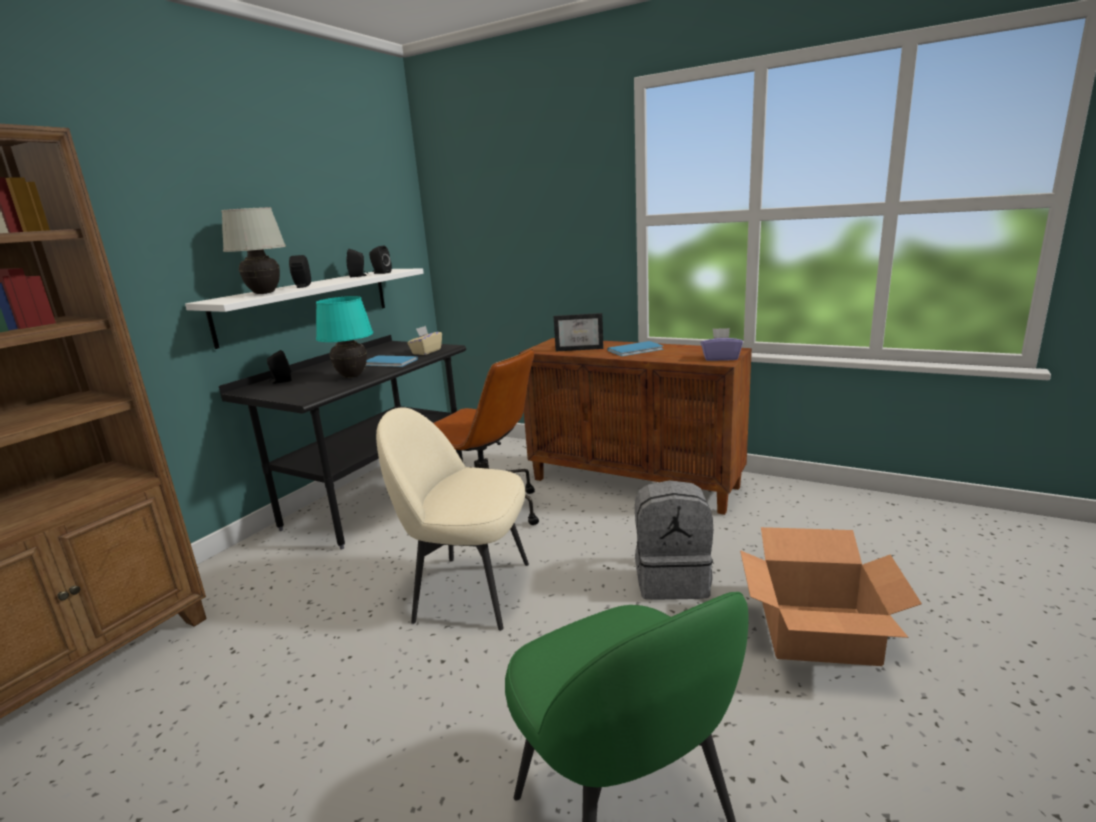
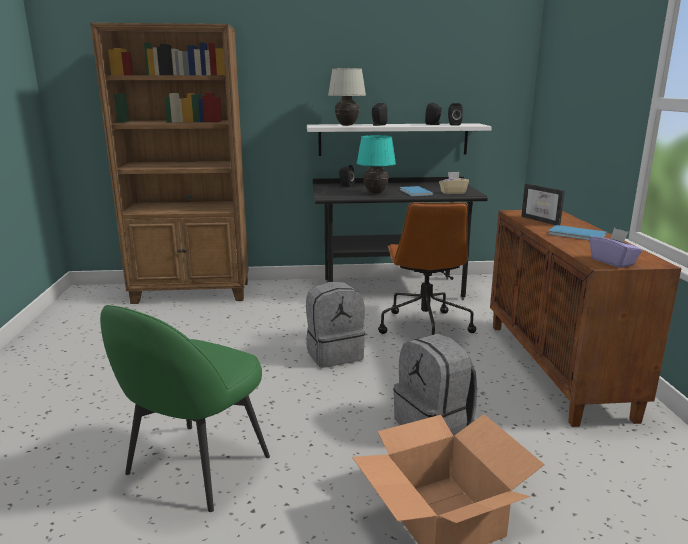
camera: 55 degrees right, 0 degrees up
beige chair [376,407,529,631] -> grey backpack [306,282,365,368]

